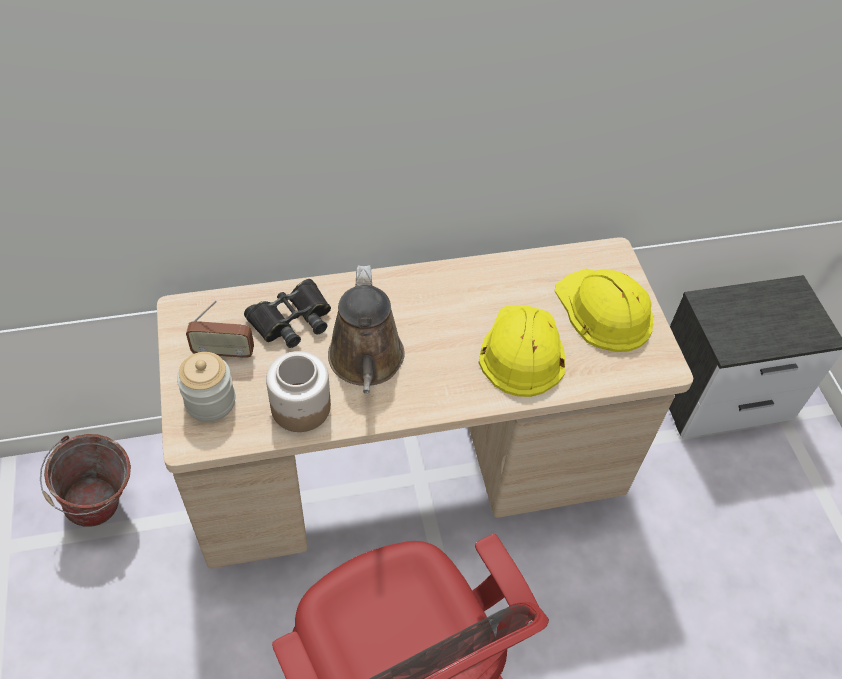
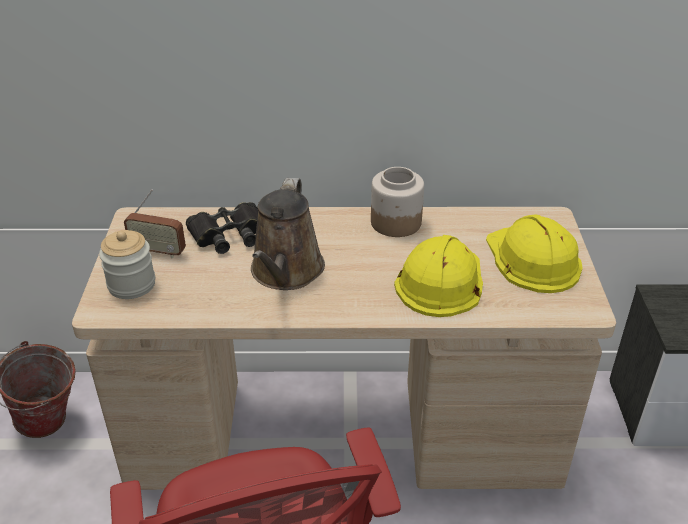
camera: 15 degrees right, 15 degrees down
jar [266,351,331,432] -> jar moved to [371,167,424,237]

